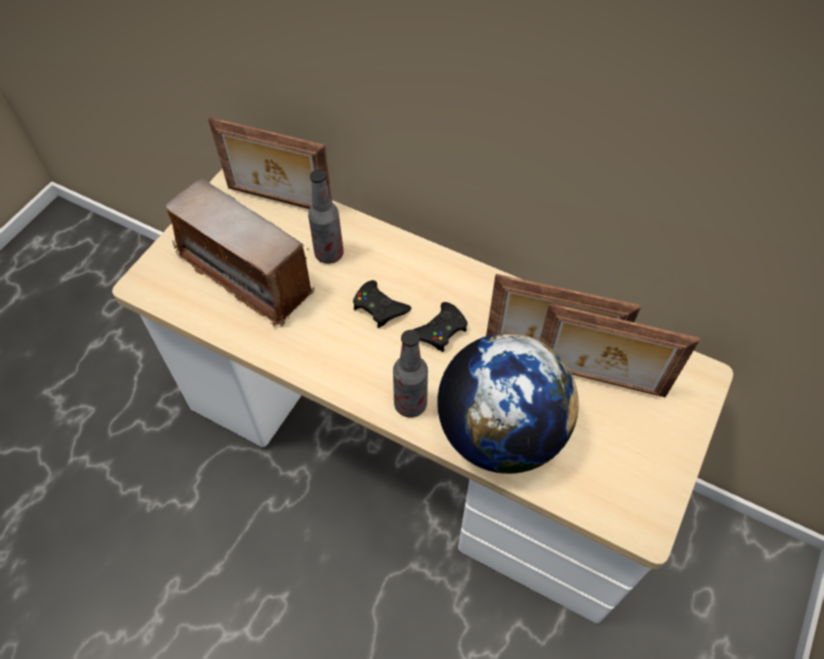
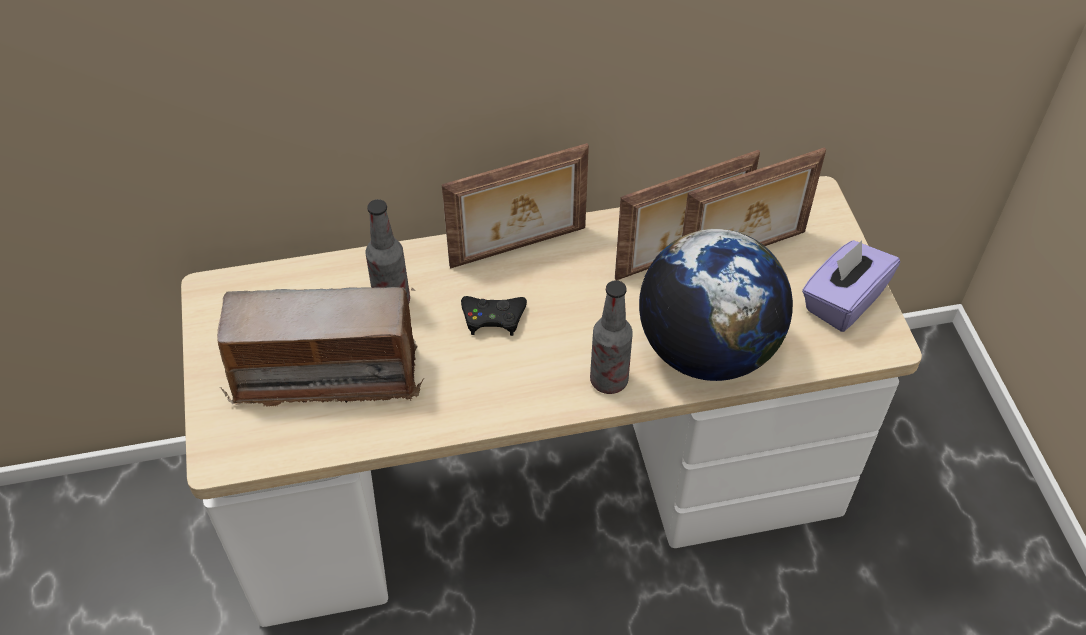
camera: 40 degrees left, 5 degrees down
picture frame [208,117,332,209] -> picture frame moved to [442,143,589,269]
black game controller [413,302,468,352] -> none
none -> purple tissue box [802,240,900,332]

